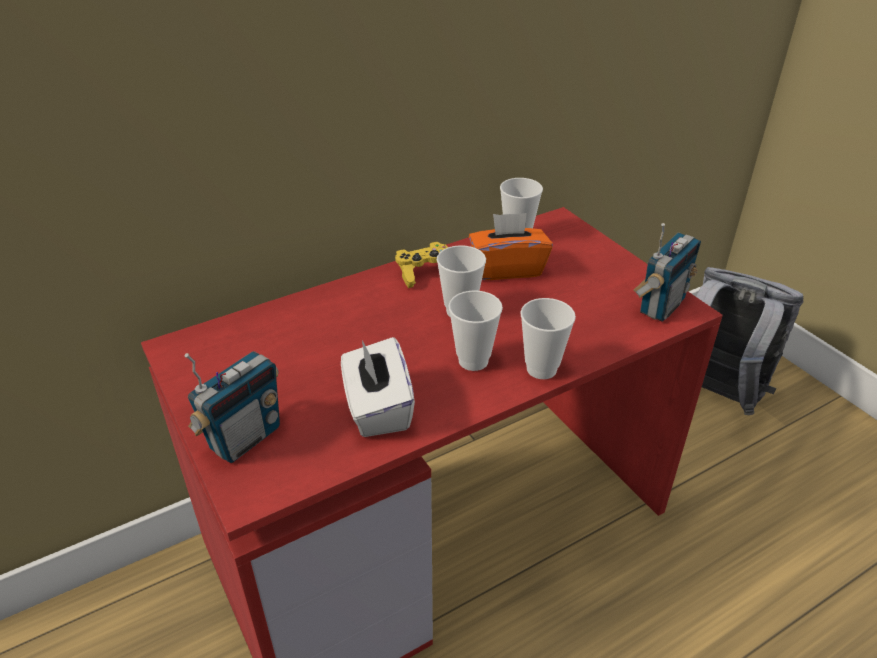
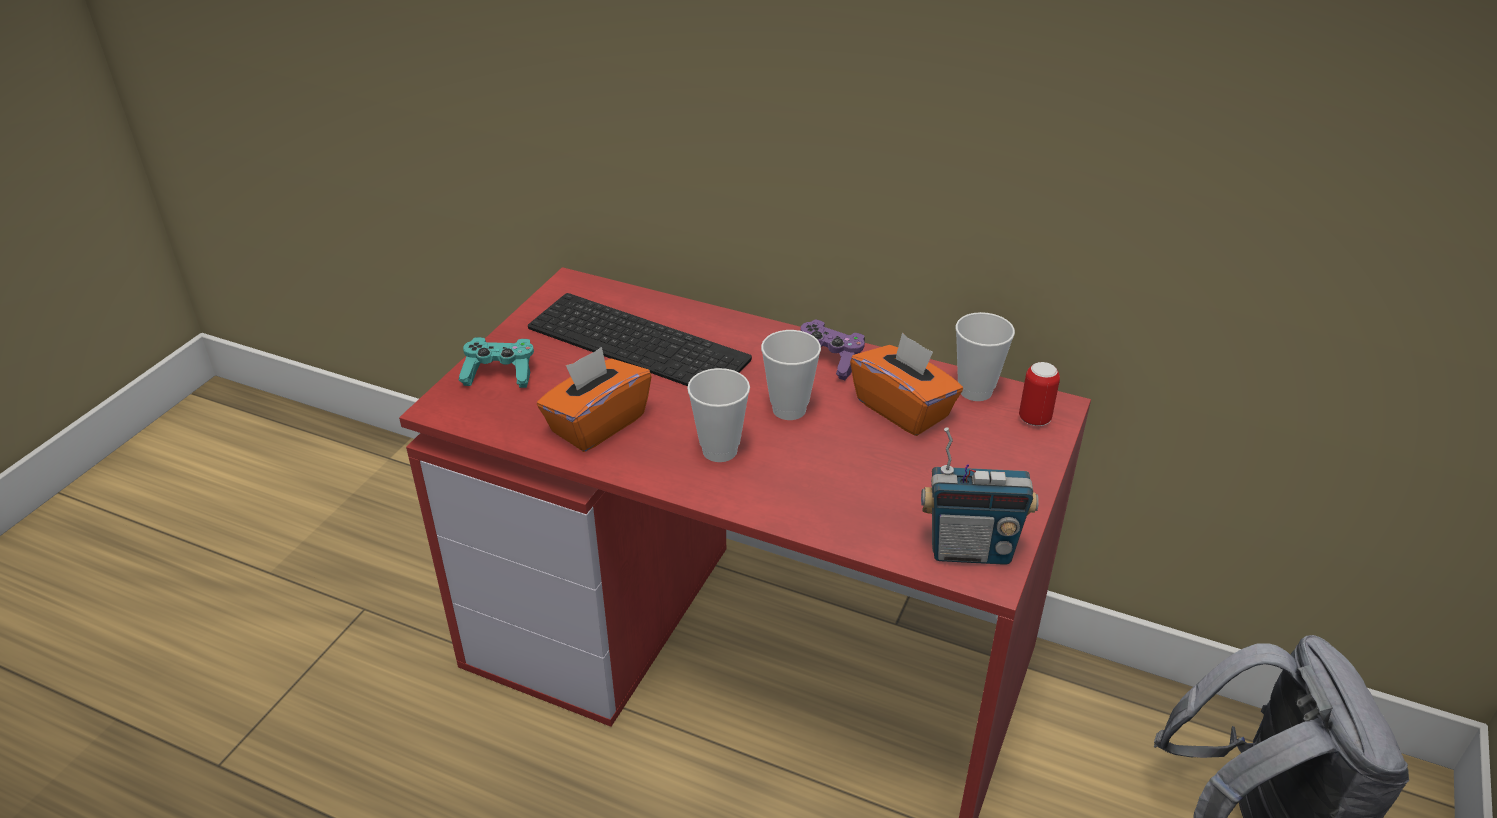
camera: 55 degrees right, 0 degrees up
radio [184,351,280,463] -> turquoise game controller [459,337,534,388]
white tissue box [341,337,415,437] -> orange tissue box [537,347,652,452]
yellow game controller [395,242,448,288] -> purple game controller [800,320,865,380]
cup [520,298,576,379] -> none
none -> keyboard [528,293,752,386]
none -> can [1019,362,1060,426]

